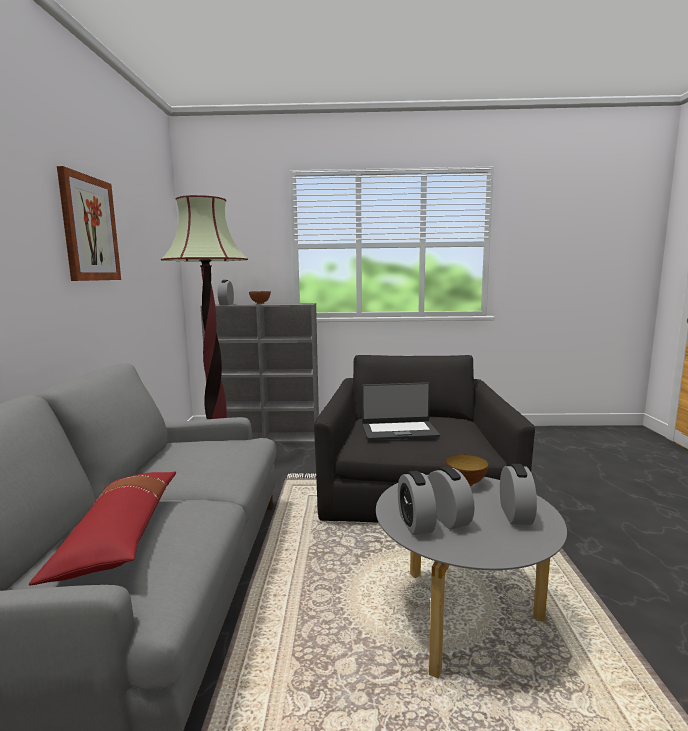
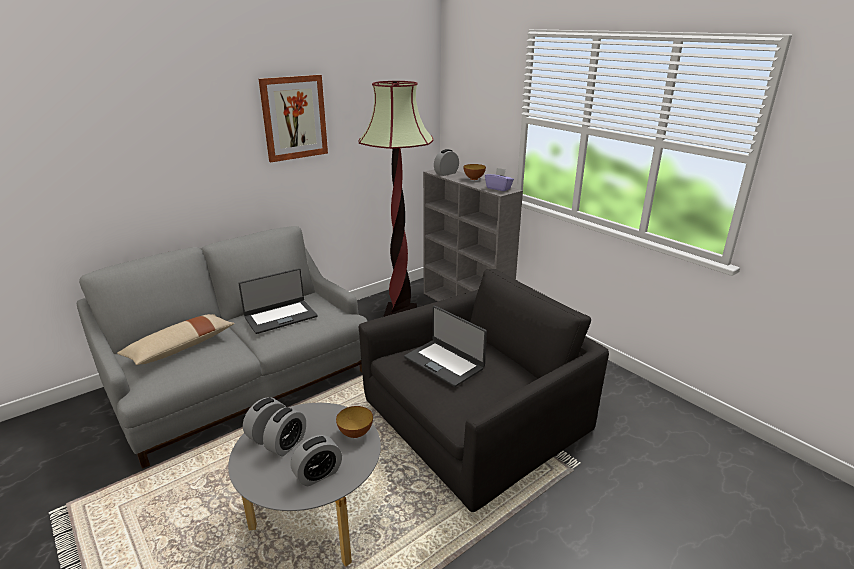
camera: 50 degrees right, 15 degrees up
red pillow [29,472,176,585] -> beige pillow [117,314,235,365]
none -> laptop [238,268,318,334]
none -> purple tissue box [485,168,514,191]

